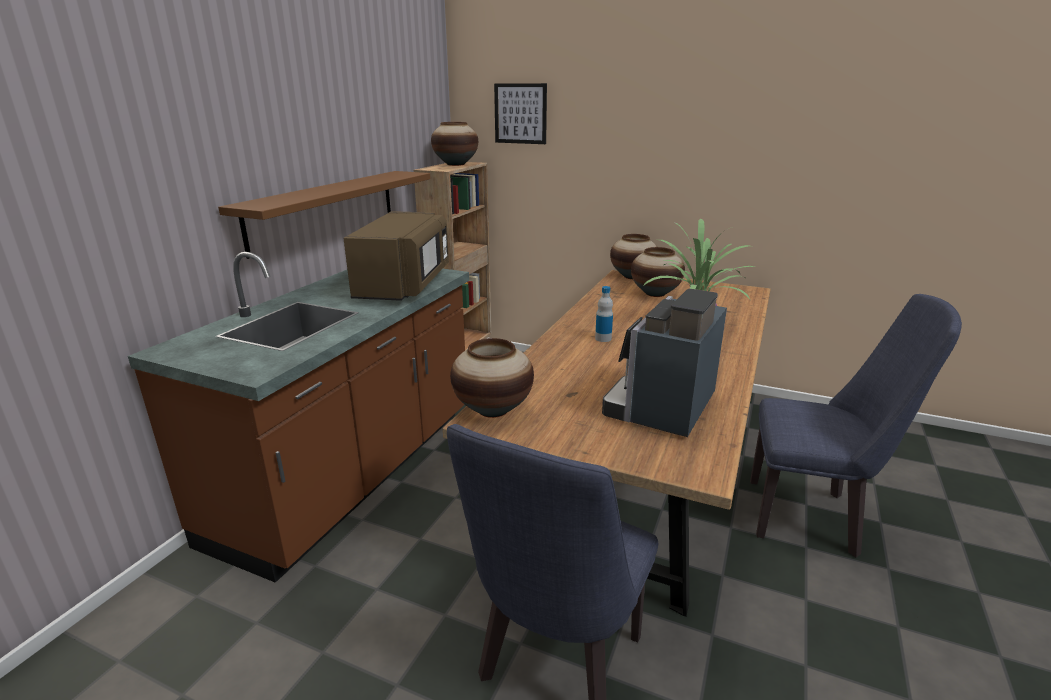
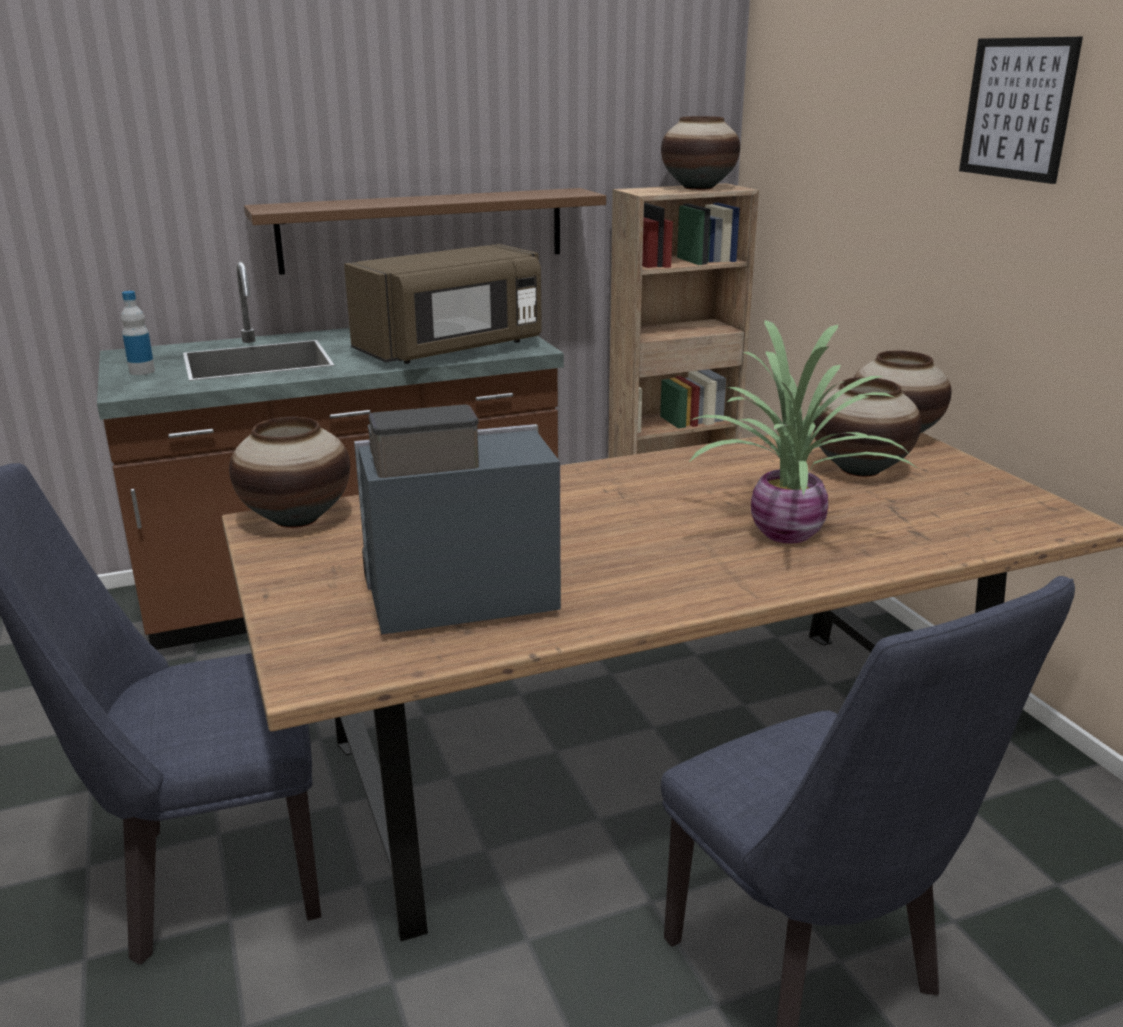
camera: 45 degrees right, 0 degrees up
picture [494,83,547,144] -> picture moved to [959,37,1083,184]
bottle [595,286,613,342] -> bottle moved to [121,291,155,375]

